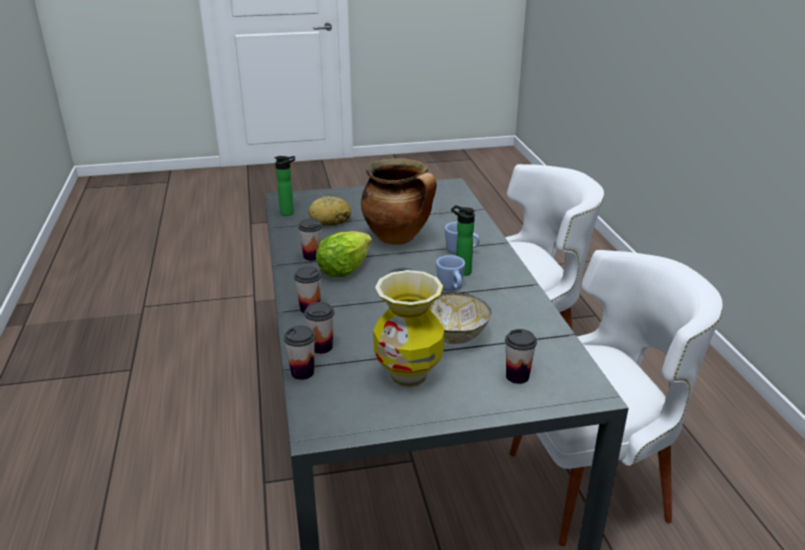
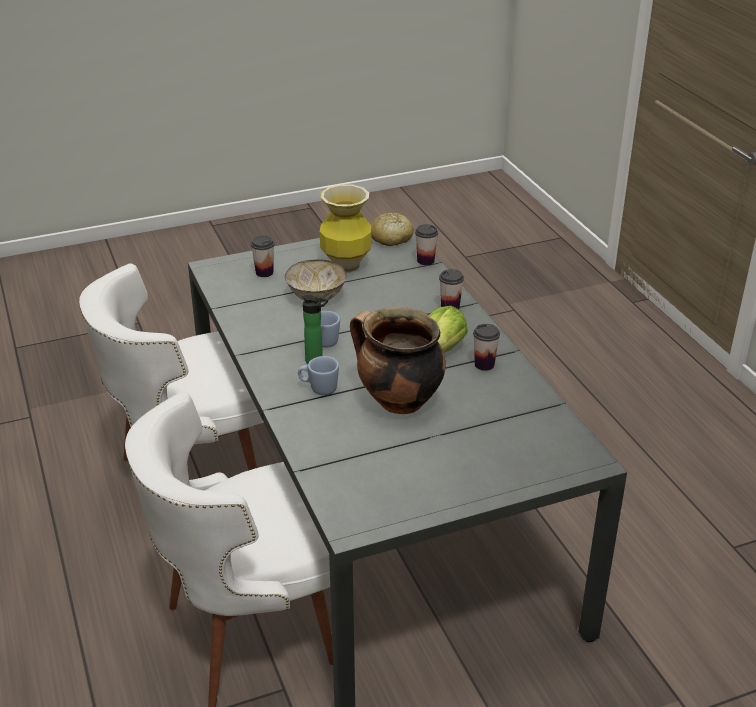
camera: 170 degrees right, 5 degrees up
bottle [274,156,295,216] -> none
cup [305,302,334,354] -> none
bread [309,196,351,226] -> bread moved to [371,213,414,246]

